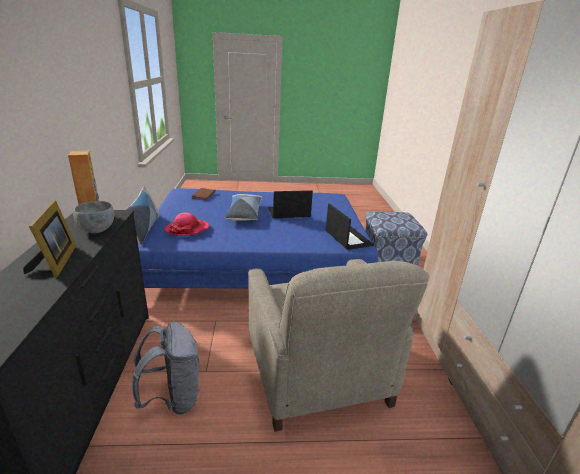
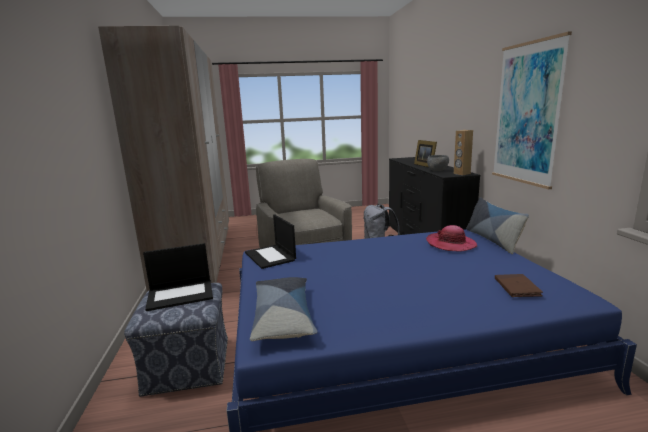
camera: 175 degrees right, 10 degrees down
pillow [224,194,262,221] -> pillow moved to [250,277,317,341]
laptop [268,190,313,218] -> laptop moved to [143,243,213,311]
none -> picture [492,32,572,189]

